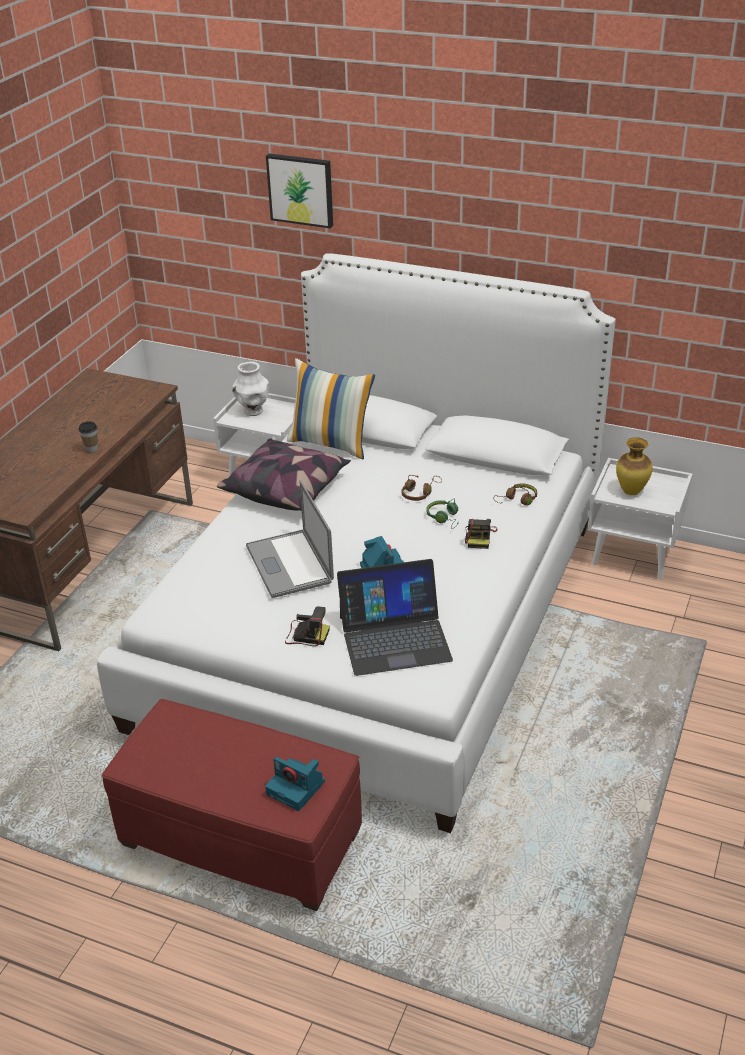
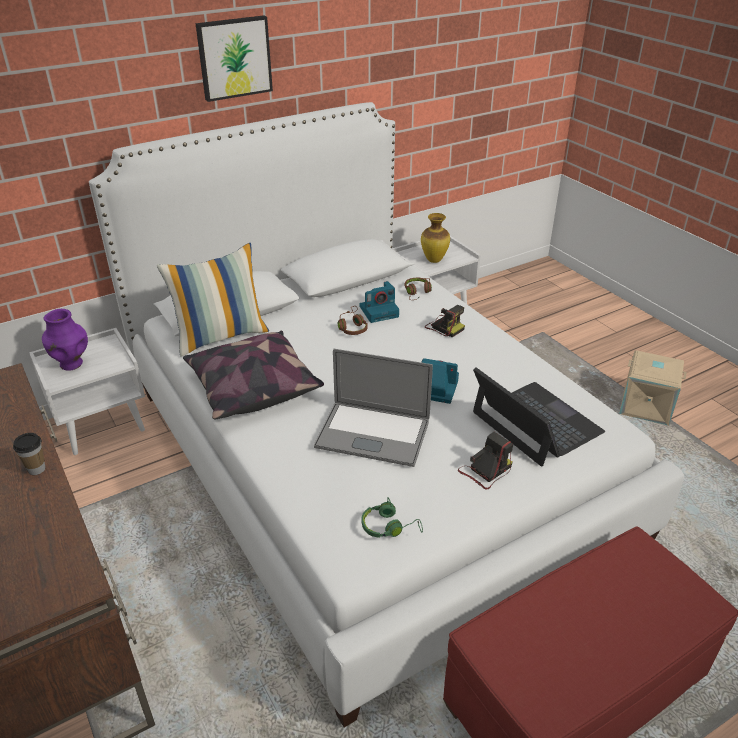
camera: 55 degrees left, 0 degrees up
white vase [232,362,270,416] -> purple vase [42,309,88,371]
camera [265,757,325,811] -> camera moved to [359,281,399,323]
picture [266,154,333,228] -> picture moved to [195,15,273,102]
laptop [337,559,453,676] -> laptop turned 60 degrees counterclockwise [473,368,605,466]
green headphones [426,499,459,529] -> green headphones moved to [362,497,423,538]
none -> beige storage box [619,350,687,426]

